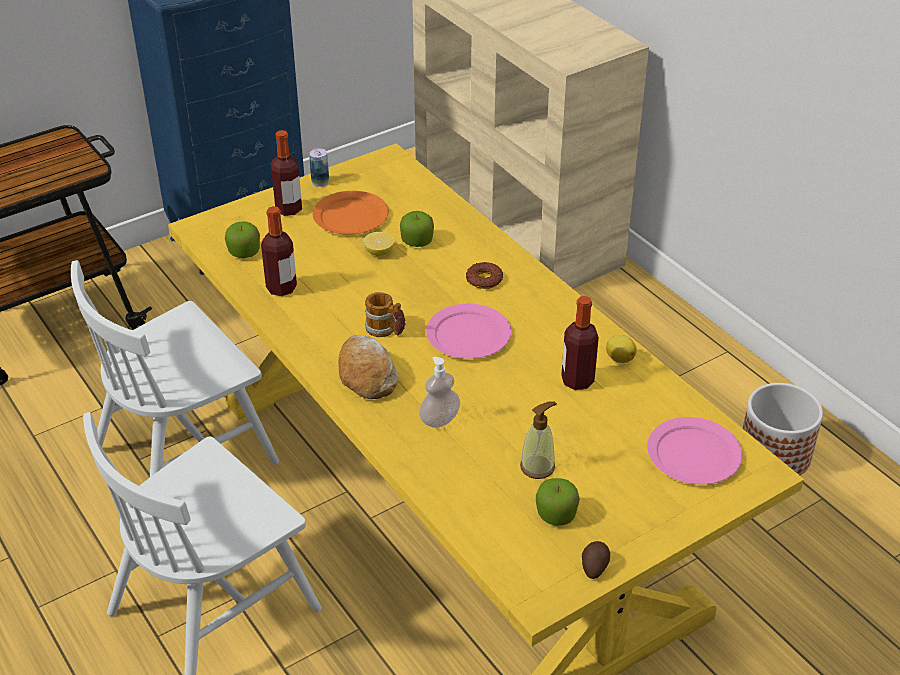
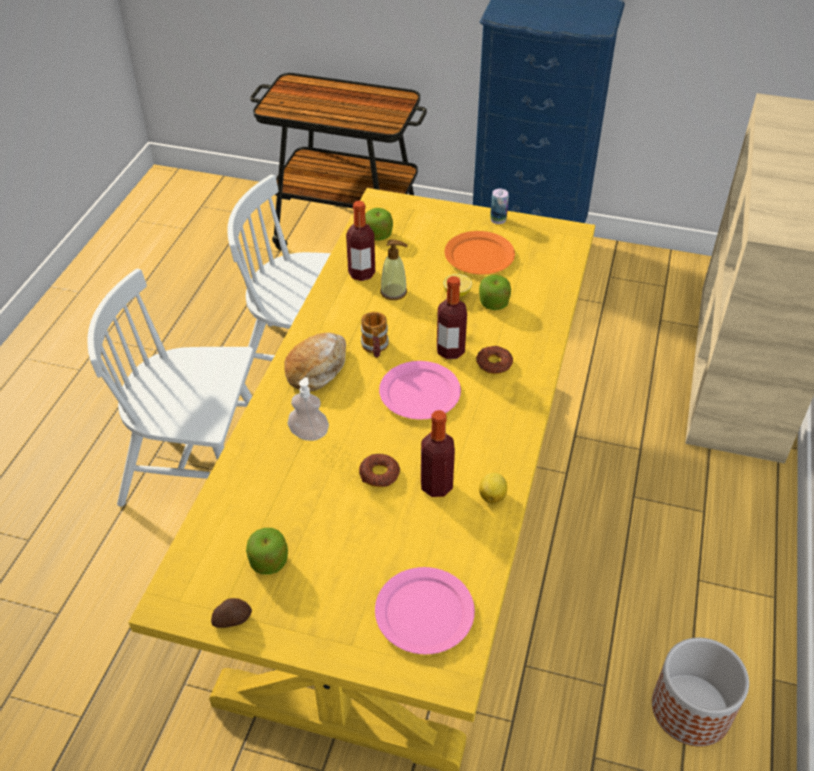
camera: 50 degrees right, 5 degrees up
bottle [271,130,302,216] -> bottle moved to [437,276,467,359]
soap dispenser [520,401,557,479] -> soap dispenser moved to [380,240,408,300]
none -> donut [359,454,400,487]

